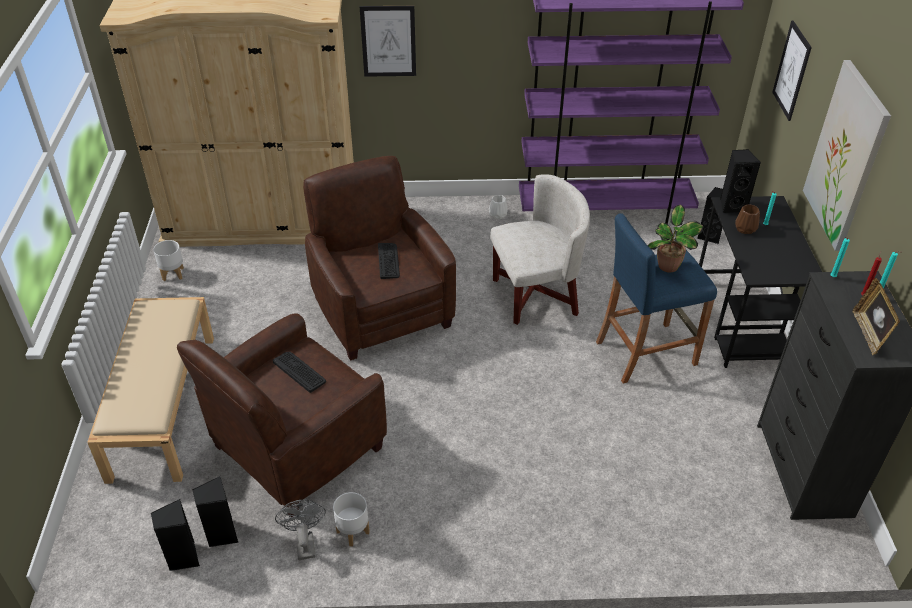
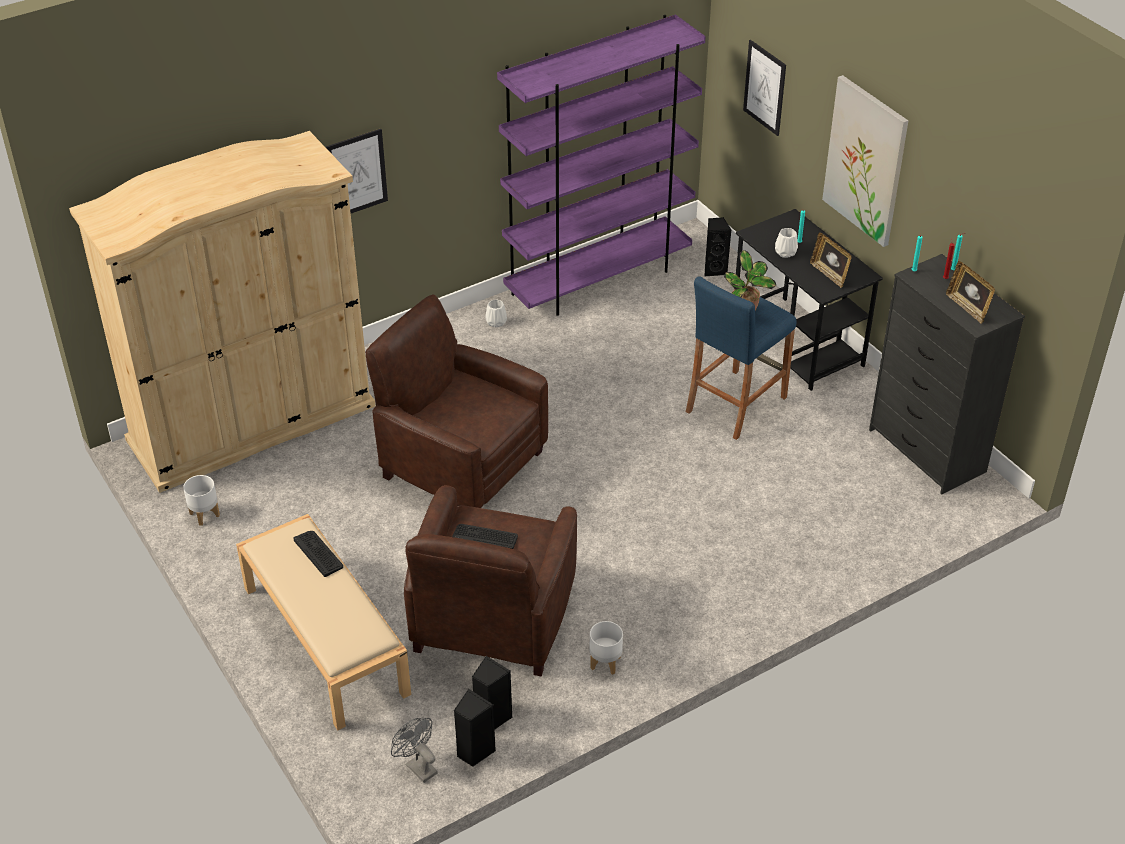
camera: 30 degrees left, 0 degrees up
grey fan [275,500,326,560] -> grey fan moved to [391,718,438,783]
keyboard [378,243,400,279] -> keyboard moved to [294,531,343,577]
white armchair [490,174,590,325] -> none
black speaker [720,149,761,214] -> none
brown vase [735,205,760,234] -> white vase [775,228,798,258]
none -> picture frame [810,232,852,288]

